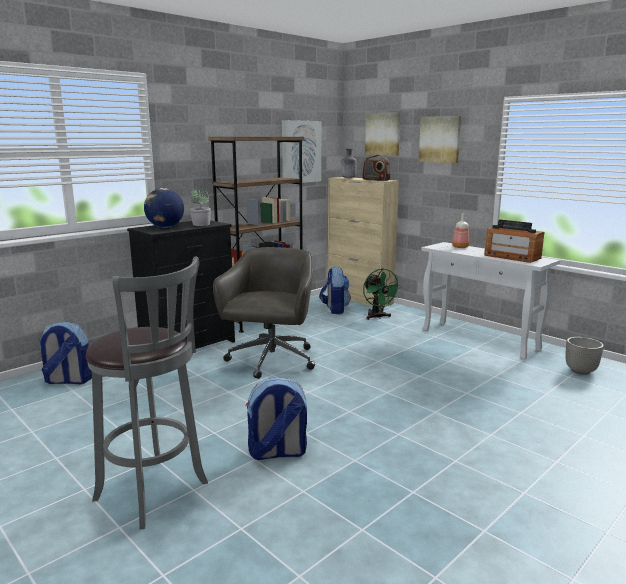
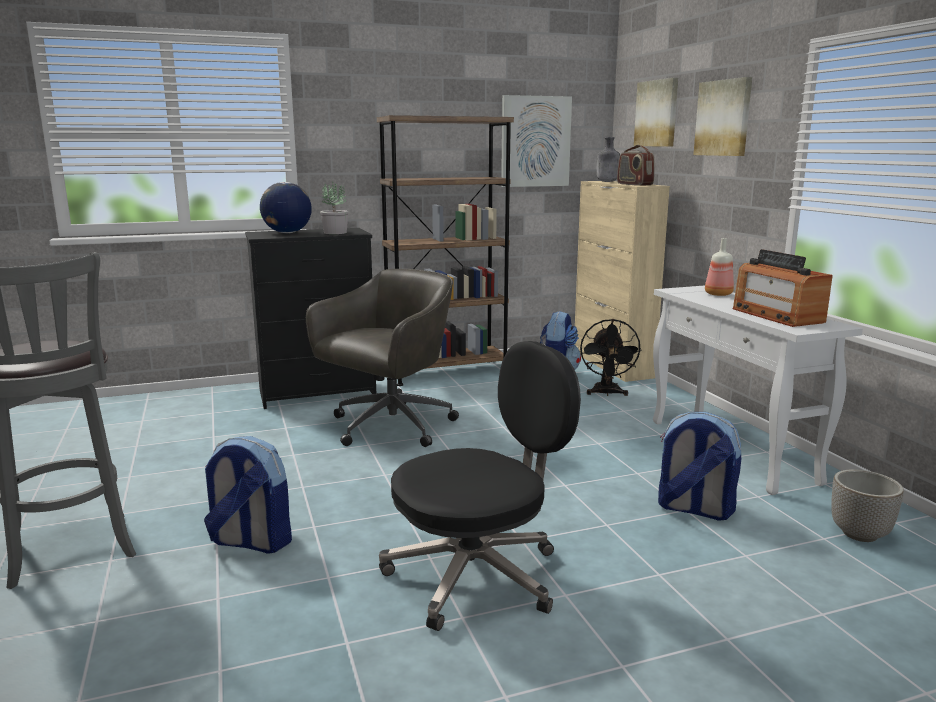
camera: 25 degrees right, 0 degrees up
backpack [39,321,92,384] -> backpack moved to [658,412,741,520]
green fan [363,268,402,320] -> black fan [580,319,642,396]
none -> black office chair [379,341,581,631]

